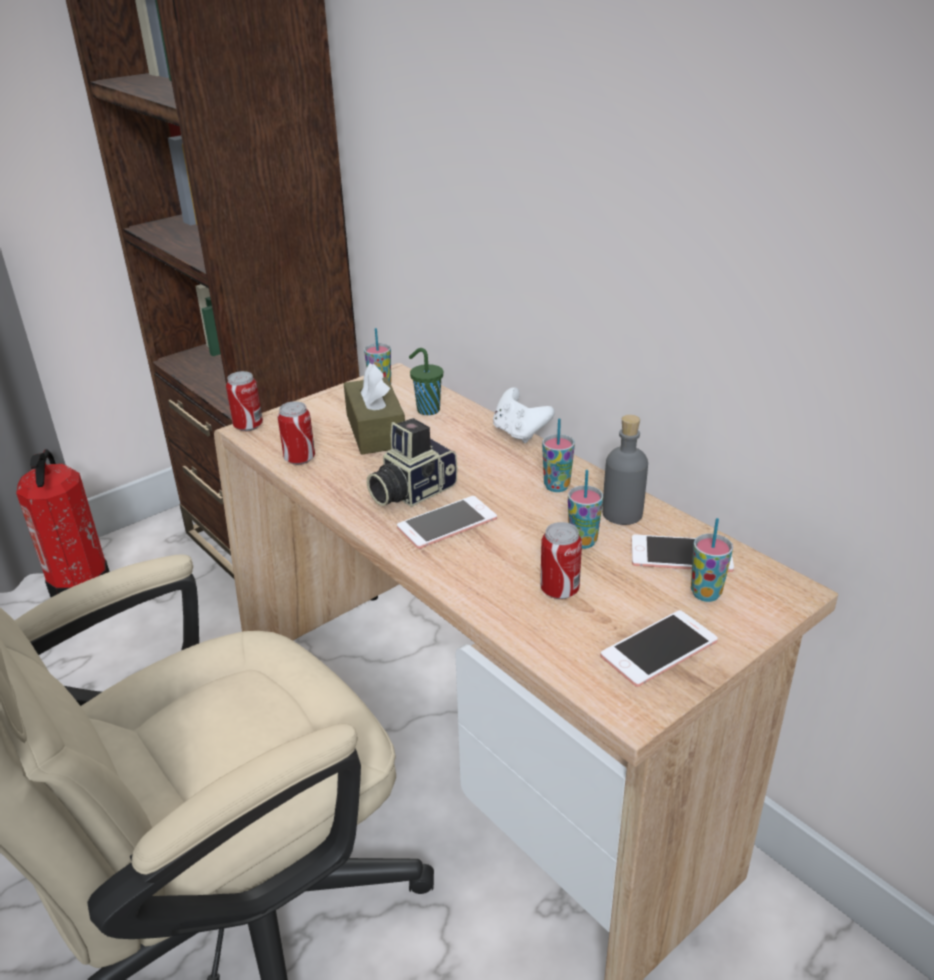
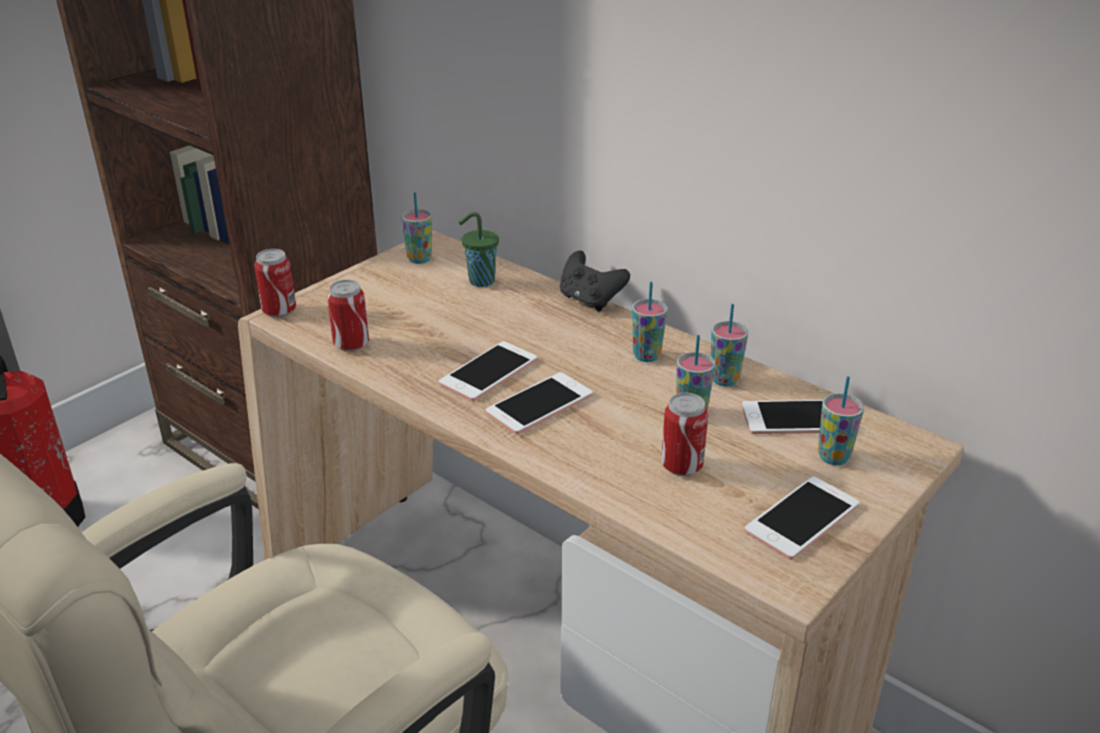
camera: 10 degrees left, 0 degrees up
brown tissue box [344,363,405,454] -> none
camera [367,418,458,507] -> phone [439,341,537,401]
white game controller [493,387,555,443] -> black game controller [560,251,630,311]
grey bottle [602,415,648,525] -> cup [711,304,748,387]

